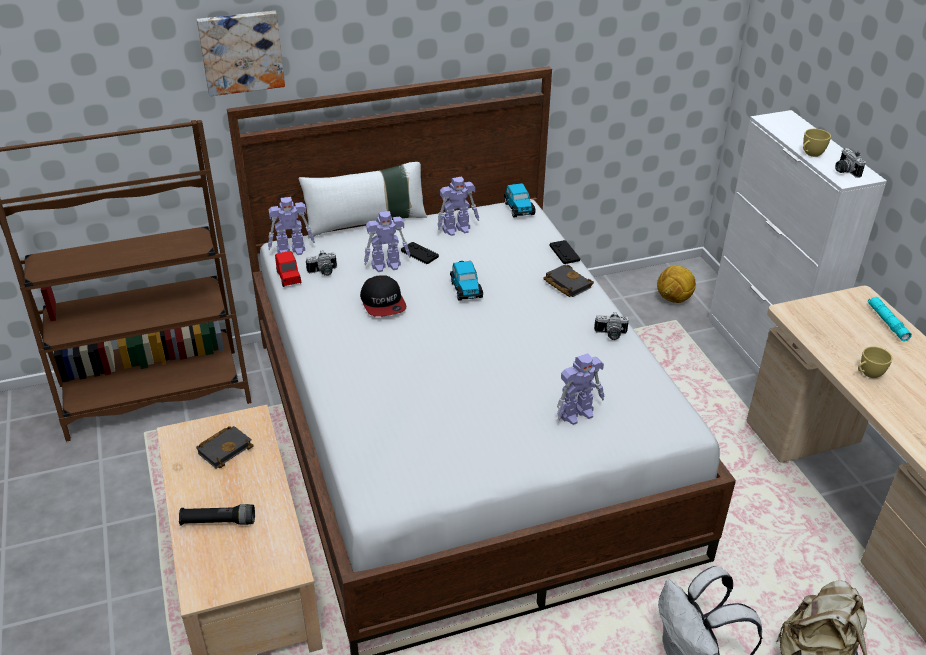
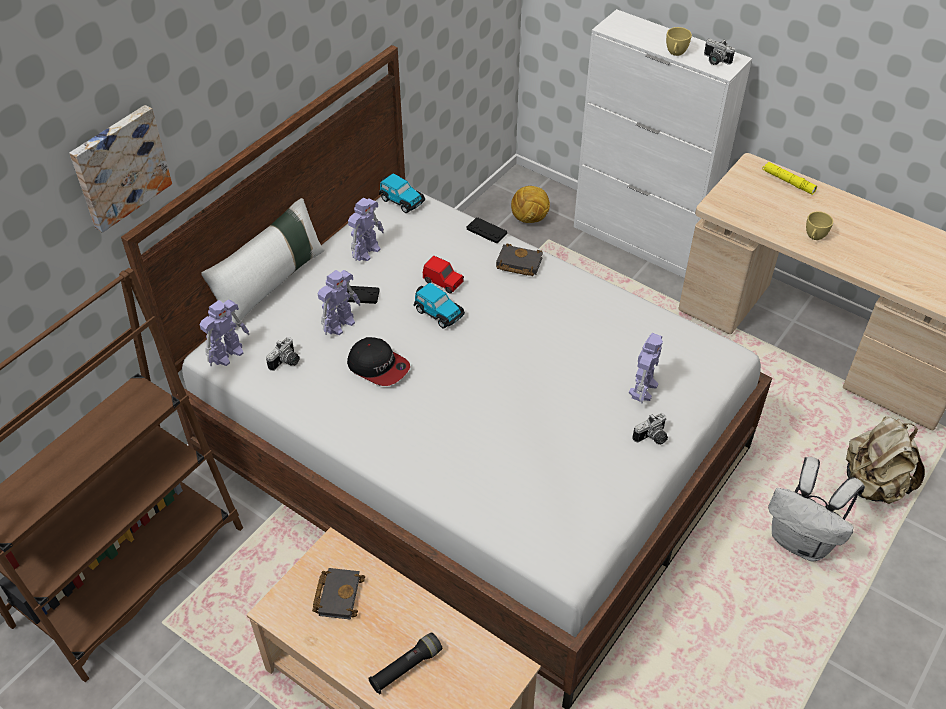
camera: 35 degrees left, 10 degrees up
red toy car [275,251,301,287] -> red toy car moved to [423,256,464,293]
camera [594,312,629,340] -> camera moved to [632,413,668,445]
turquoise flashlight [868,297,912,342] -> yellow flashlight [762,162,817,195]

